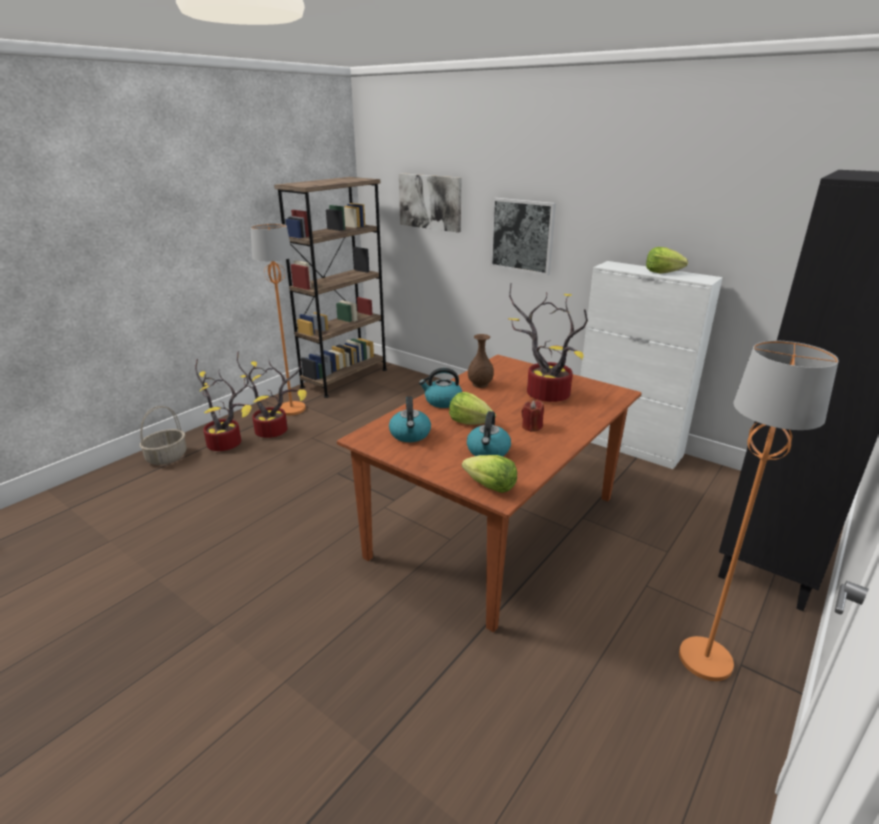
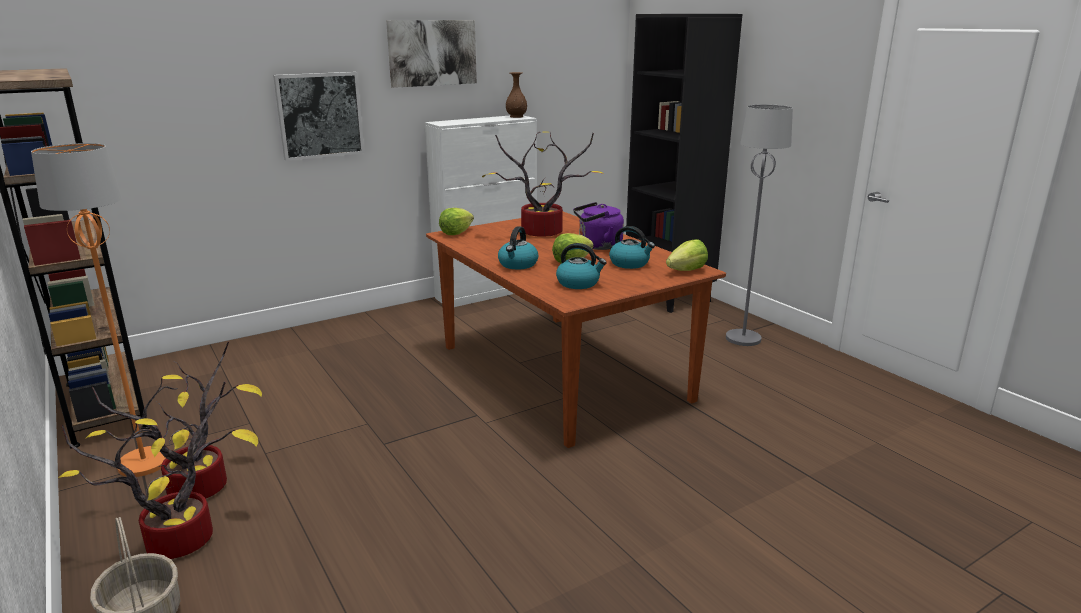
camera: 70 degrees left, 5 degrees down
picture [399,173,462,233] -> picture moved to [386,20,477,88]
brown vase [468,334,494,388] -> brown vase moved to [506,72,527,118]
red candle [521,400,544,432] -> purple kettle [573,202,624,250]
lettuce [646,247,688,273] -> lettuce moved to [439,208,474,235]
orange floor lamp [679,341,839,681] -> grey floor lamp [726,104,793,346]

